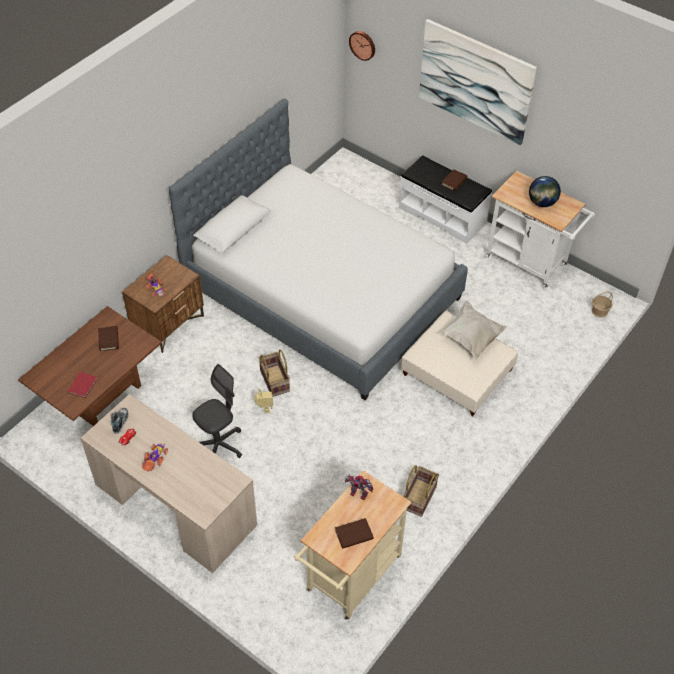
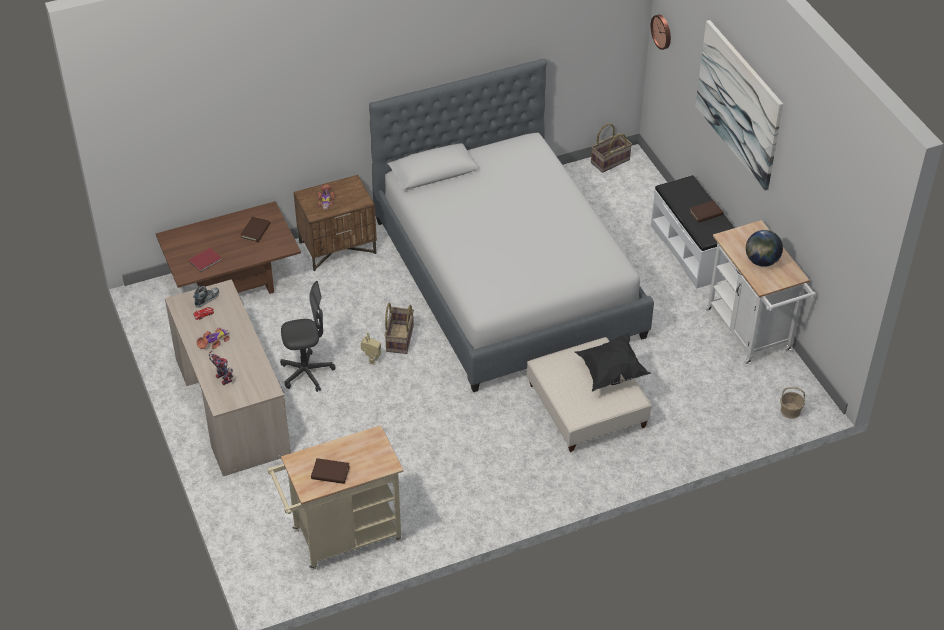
camera: 30 degrees right, 5 degrees down
toy robot [345,474,373,500] -> toy robot moved to [209,350,233,385]
basket [403,465,439,517] -> basket moved to [591,123,632,173]
white pillow [439,301,507,360] -> black pillow [575,333,651,392]

